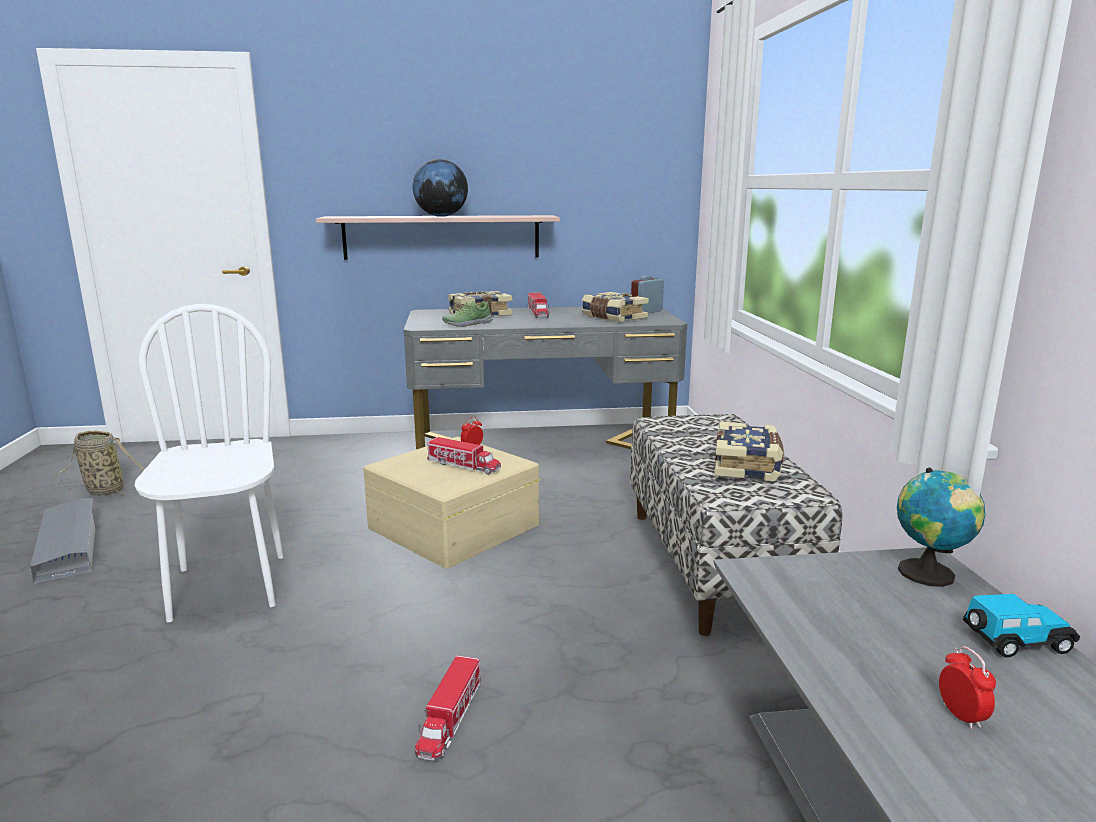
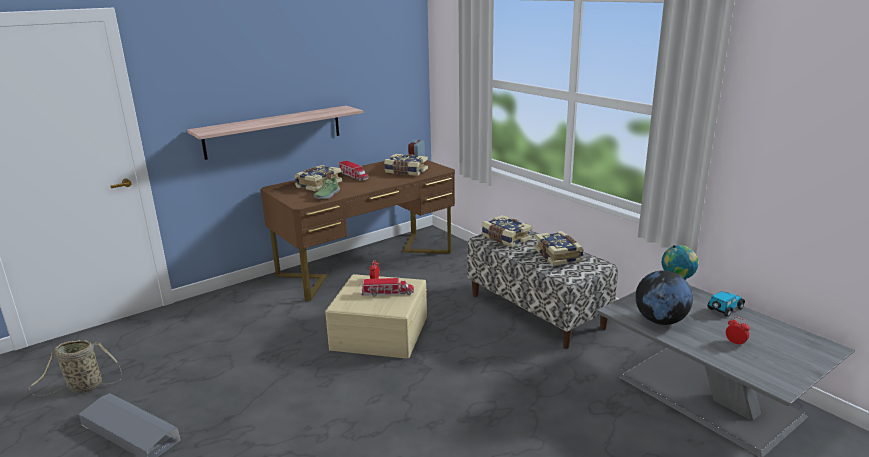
camera: 30 degrees left, 5 degrees up
white chair [134,304,283,622] -> none
grey desk [403,307,687,449] -> brown desk [260,160,455,301]
globe [413,159,468,217] -> globe moved to [635,270,693,325]
toy truck [415,655,481,761] -> none
none -> book [481,215,532,247]

